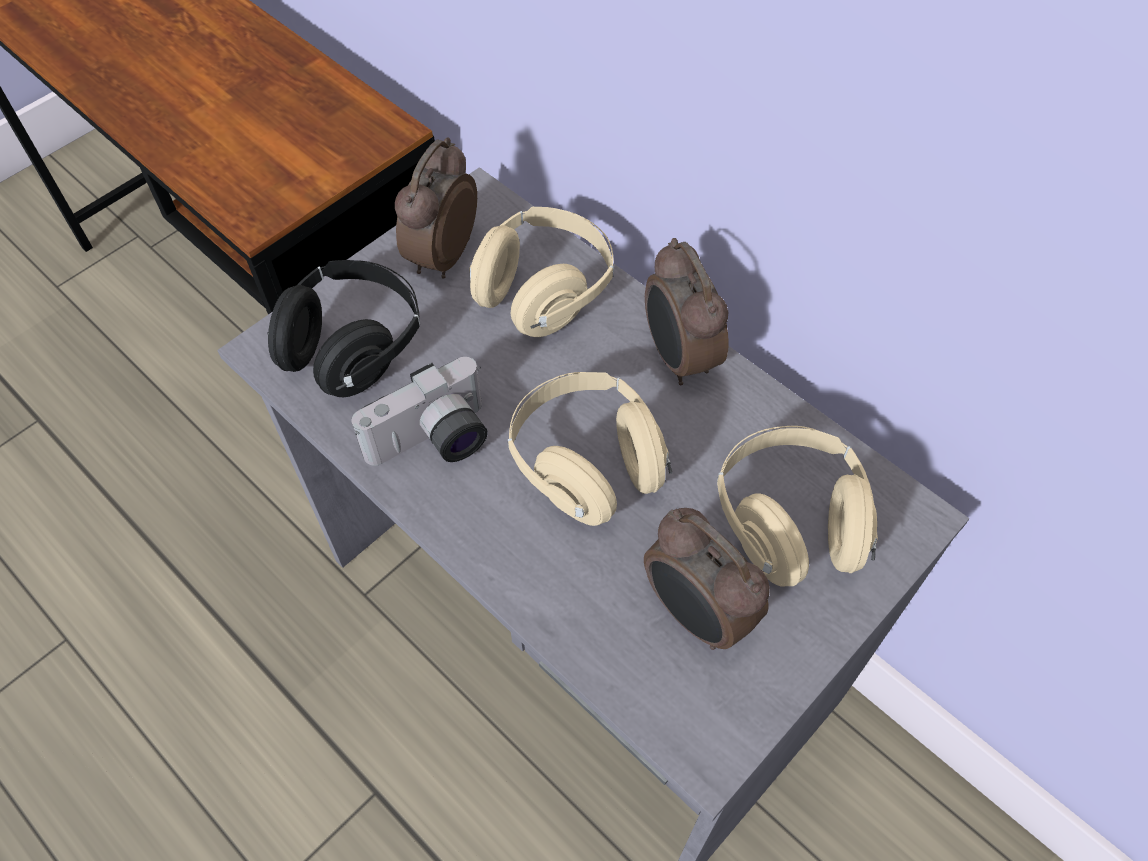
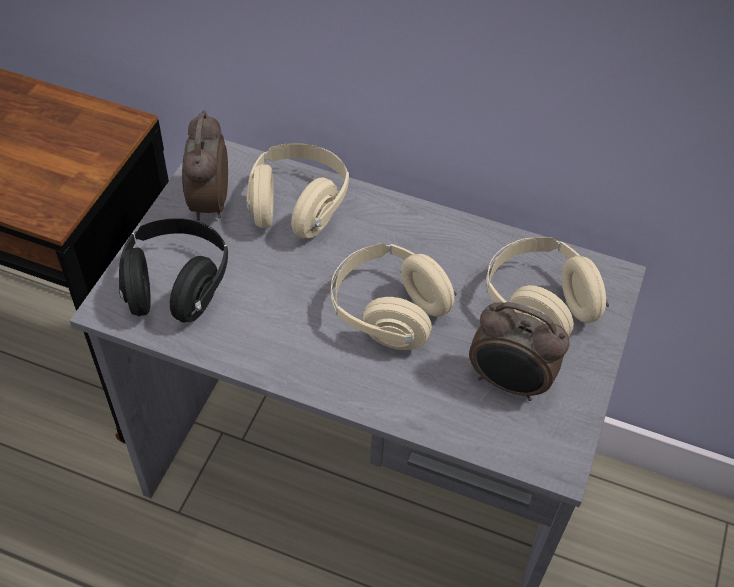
camera: 25 degrees left, 5 degrees down
camera [351,357,488,466] -> none
alarm clock [645,238,729,385] -> none

